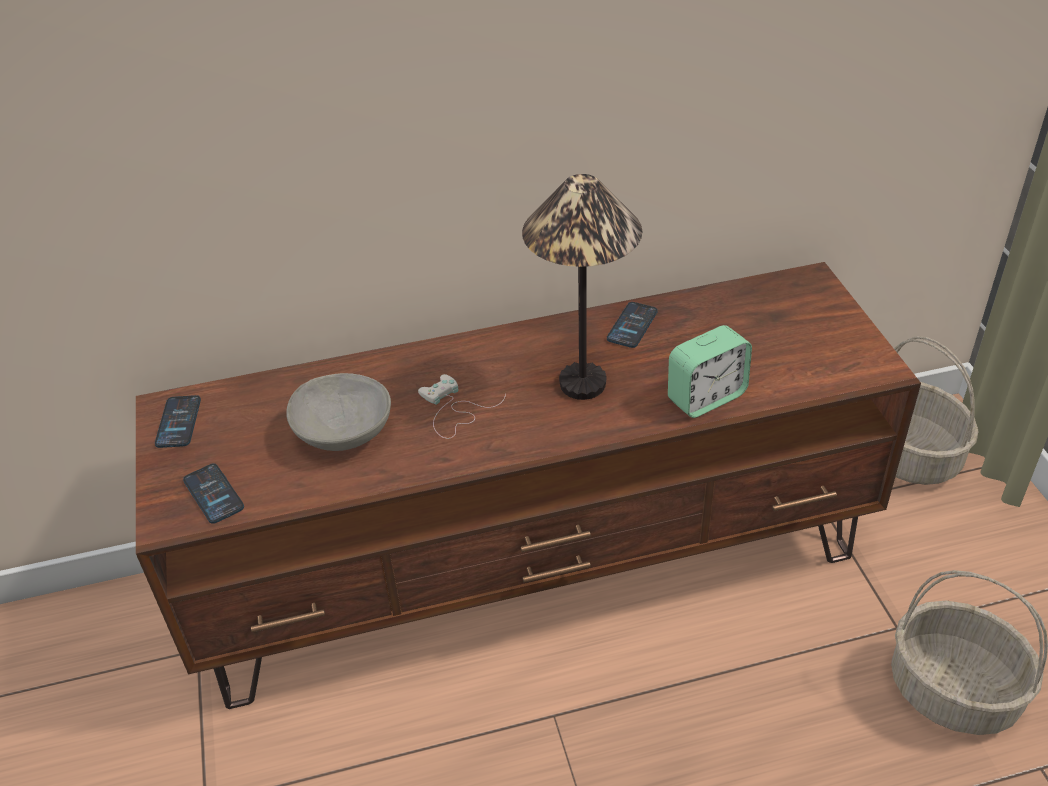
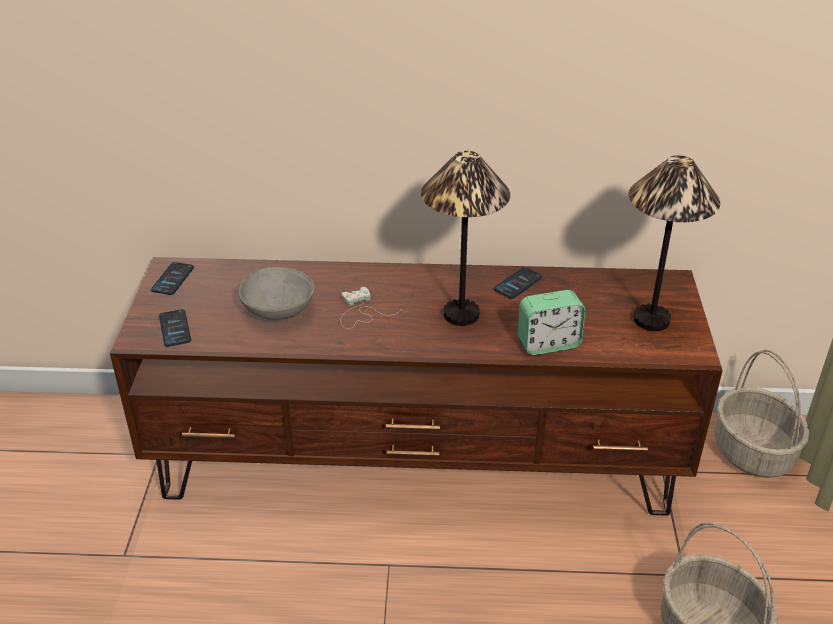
camera: 15 degrees right, 5 degrees down
none -> table lamp [628,155,720,331]

